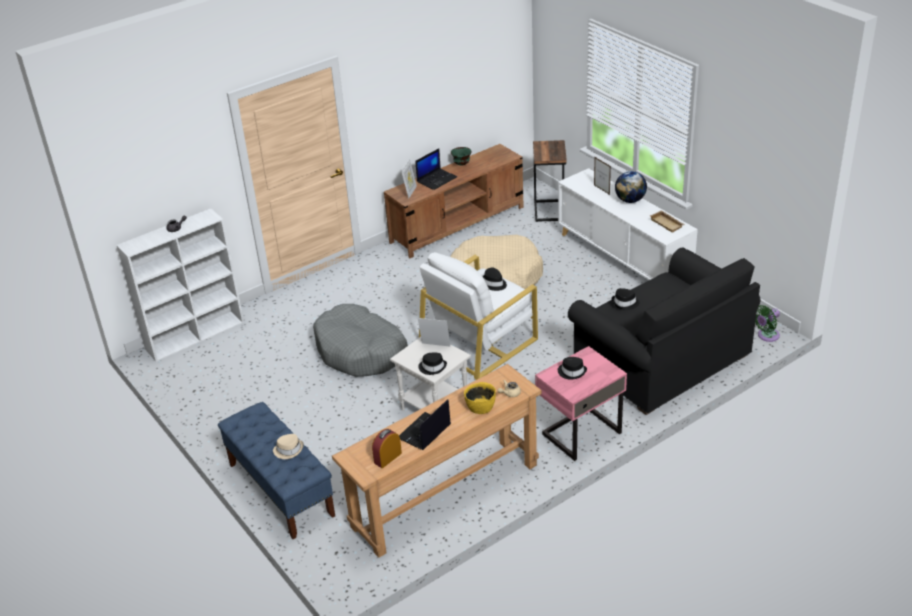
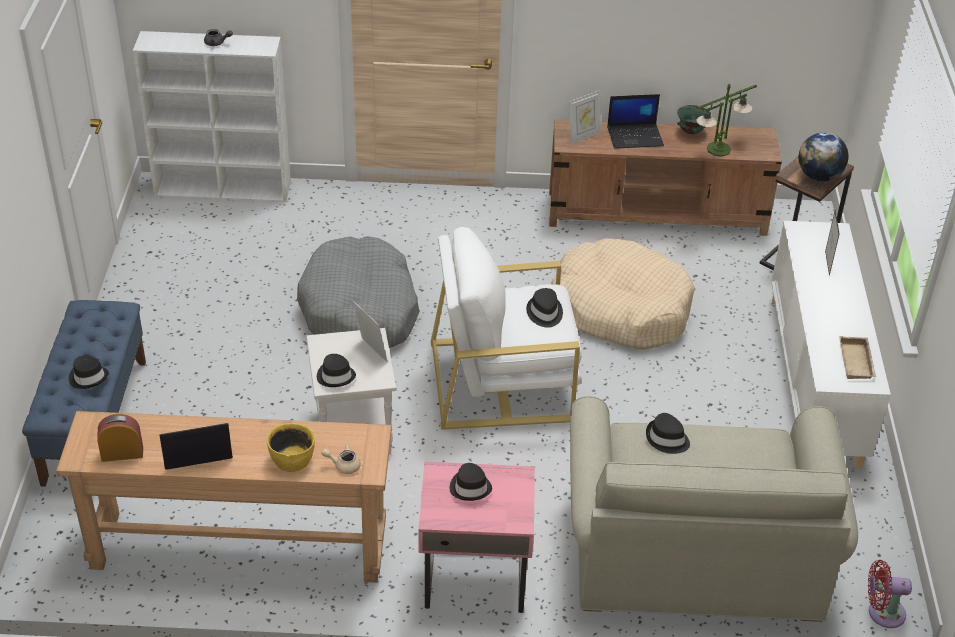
camera: 35 degrees right, 5 degrees up
beige hat [273,434,304,459] -> black hat [69,355,109,389]
black sofa [568,248,761,415] -> beige sofa [570,396,858,622]
globe [615,171,647,203] -> globe moved to [799,132,849,181]
green fan [755,305,780,342] -> red fan [868,560,912,628]
none -> table lamp [696,84,757,157]

